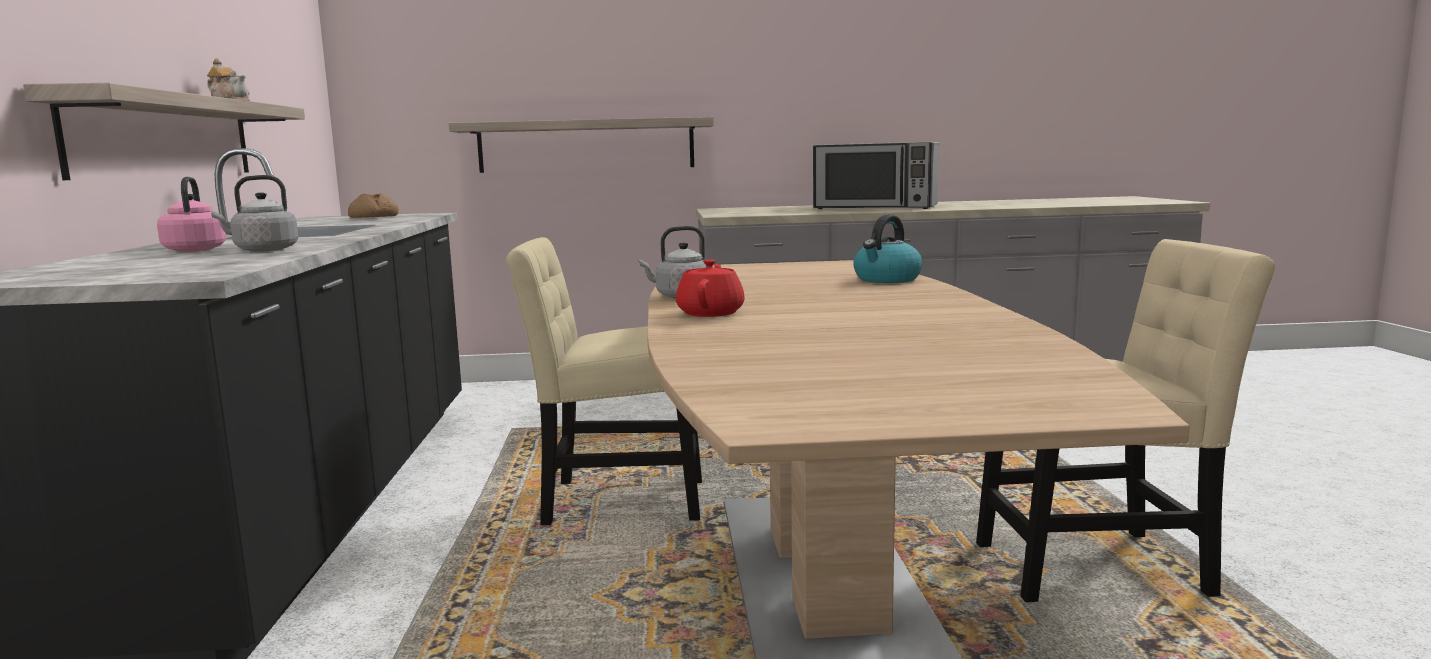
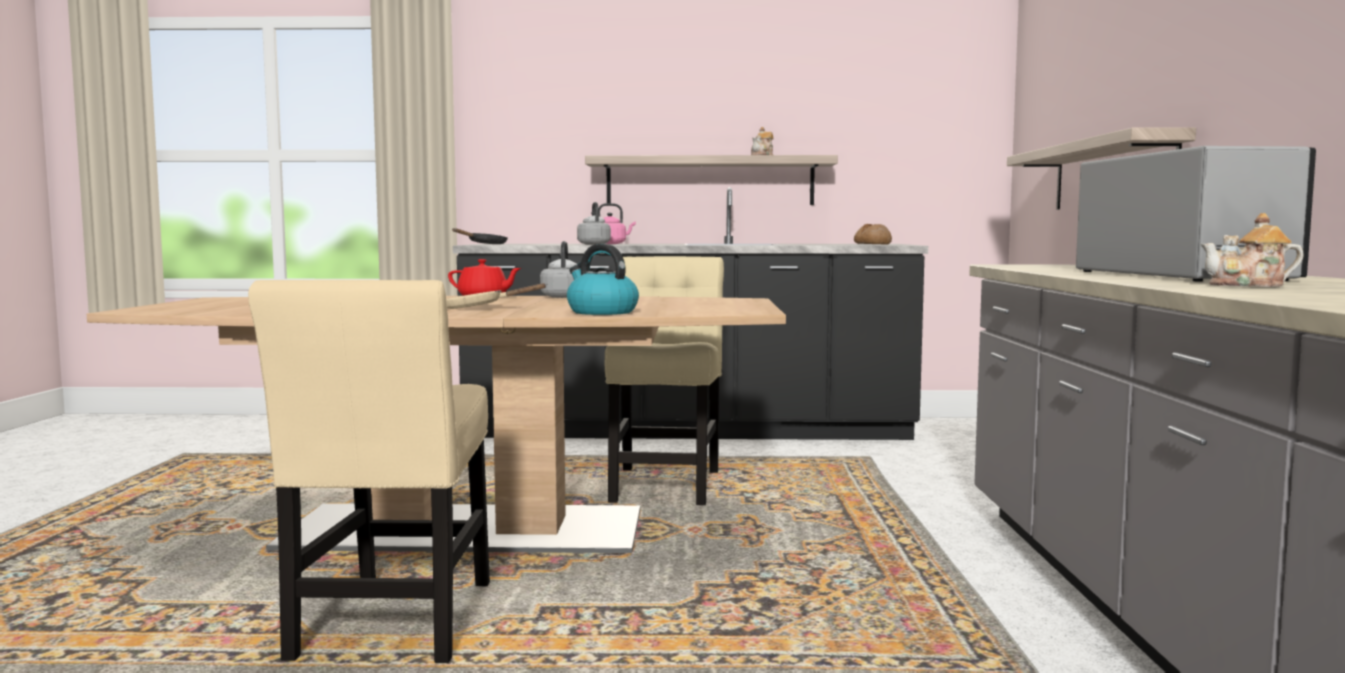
camera: 95 degrees right, 5 degrees down
microwave [813,142,939,209] -> microwave turned 150 degrees clockwise [1076,146,1316,281]
none -> beige frying pan [446,283,547,309]
none -> black frying pan [452,228,508,244]
none -> teapot [1201,213,1304,287]

